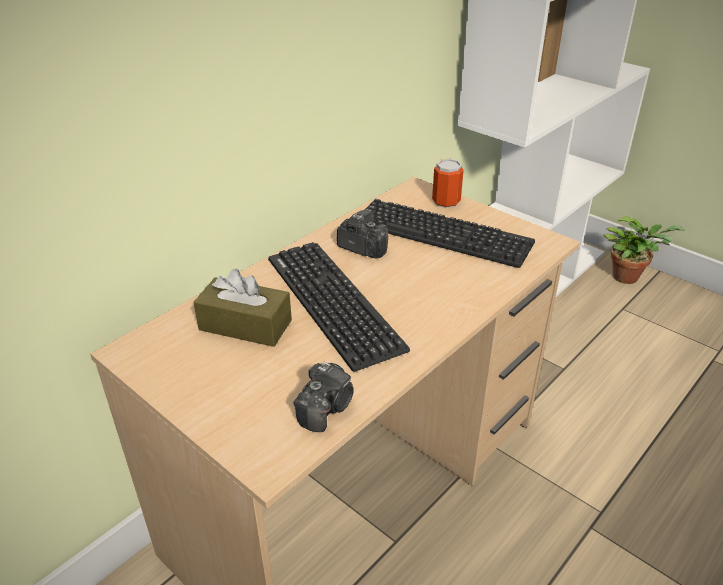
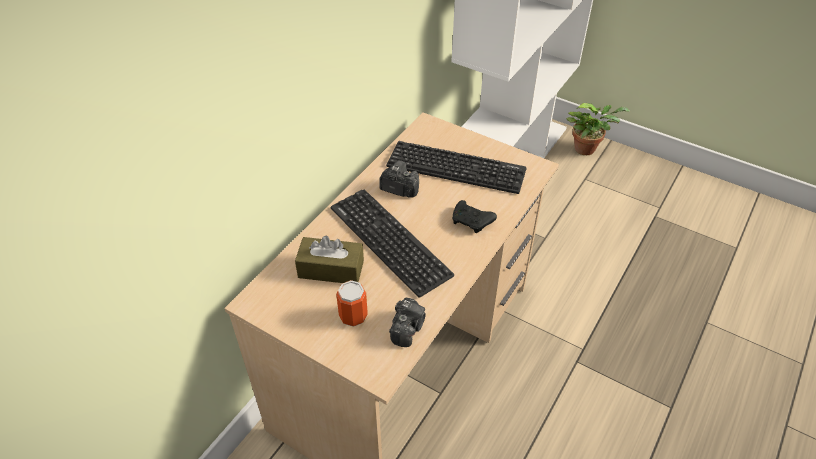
camera: 10 degrees left, 10 degrees up
can [432,159,464,208] -> can moved to [336,280,368,327]
none -> black game controller [452,200,497,233]

